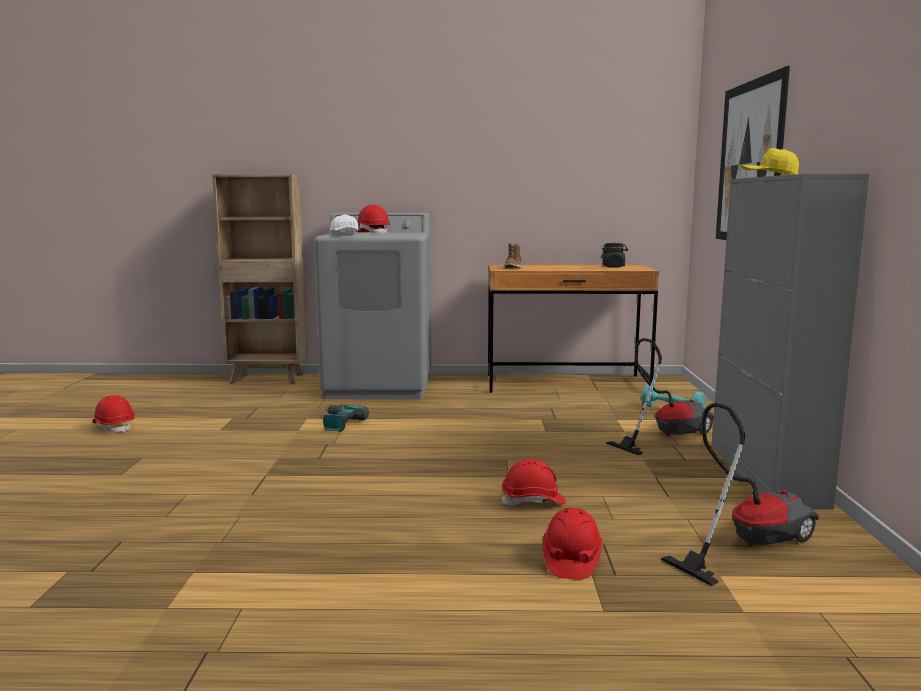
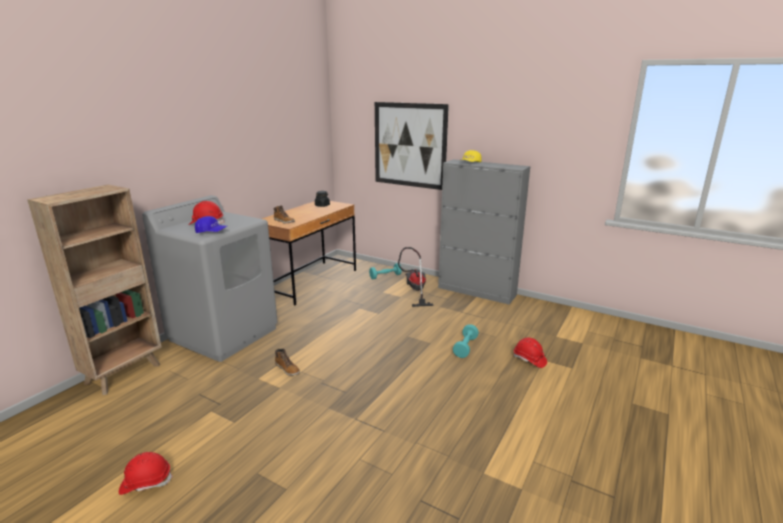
camera: 60 degrees left, 10 degrees up
power drill [323,405,369,432] -> boot [275,349,300,376]
white cap [330,215,359,234] -> blue cap [195,216,227,233]
red hard hat [501,459,566,506] -> turquoise dumbbell [453,324,479,358]
vacuum cleaner [661,403,819,586] -> none

